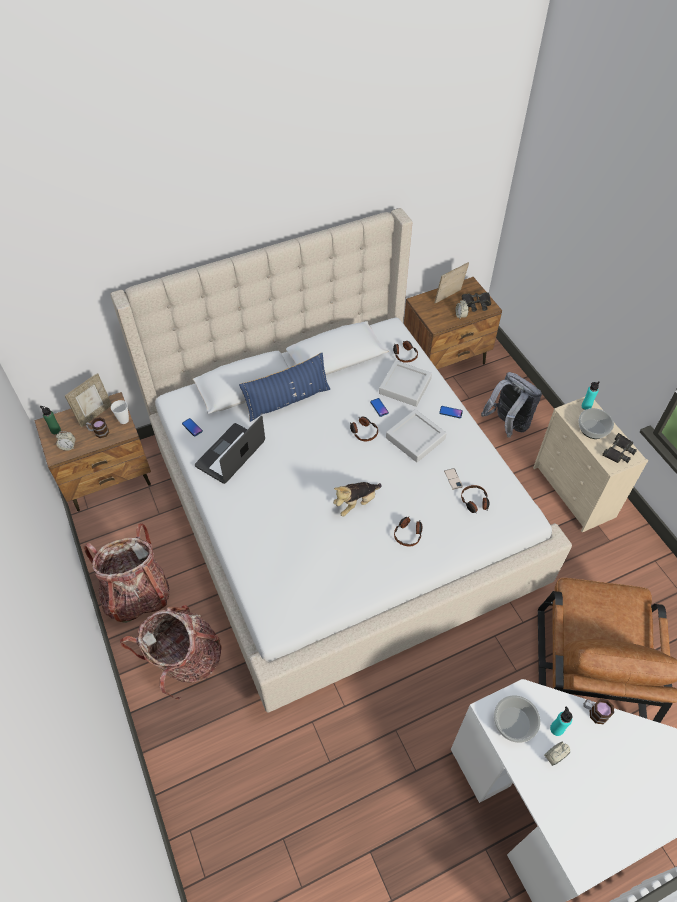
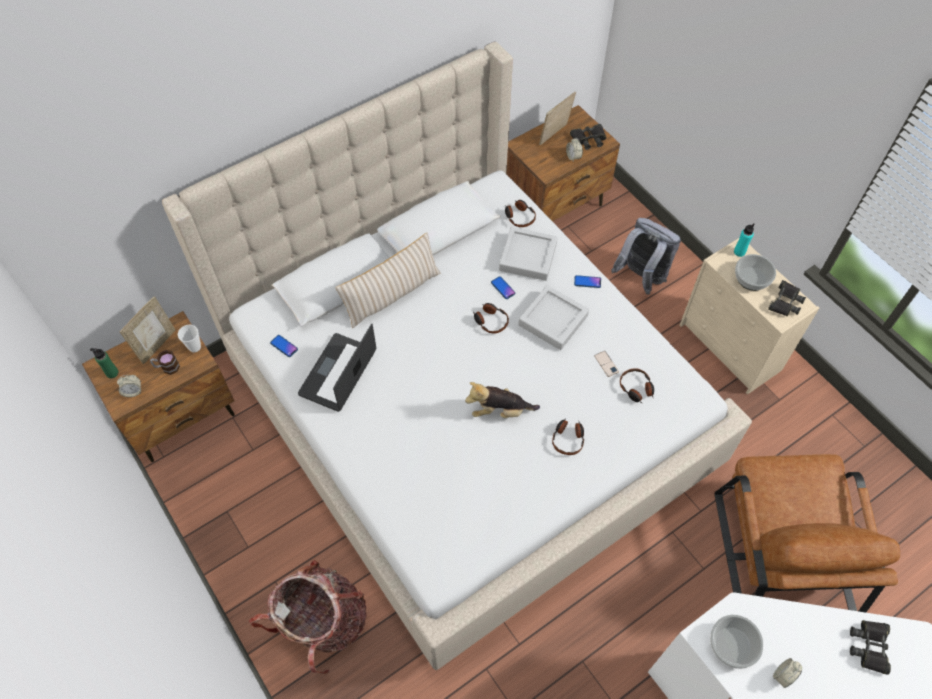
camera: 10 degrees left, 5 degrees up
backpack [84,523,170,623] -> none
blue pillow [239,353,330,422] -> beige pillow [335,233,440,328]
plush toy [333,482,382,517] -> plush toy turned 45 degrees clockwise [465,382,540,418]
turquoise bottle [550,706,572,736] -> none
mug [583,699,614,724] -> none
none -> black binoculars [850,620,891,675]

